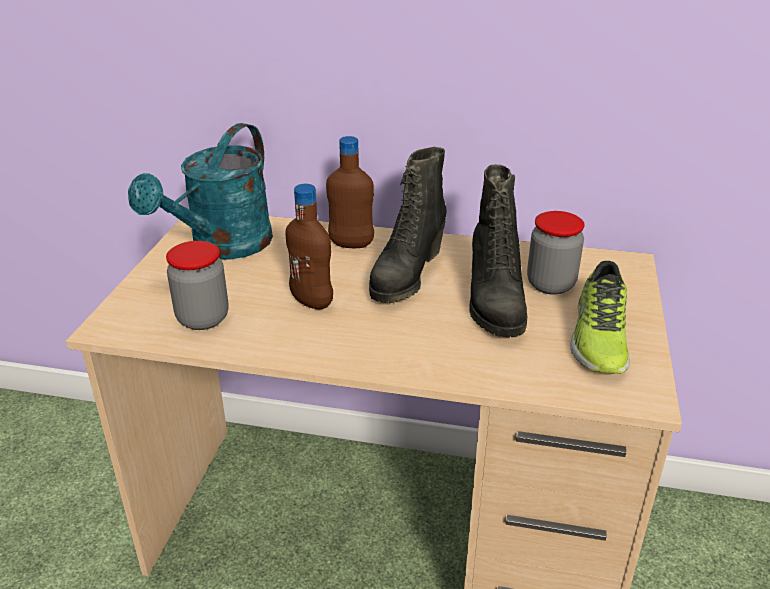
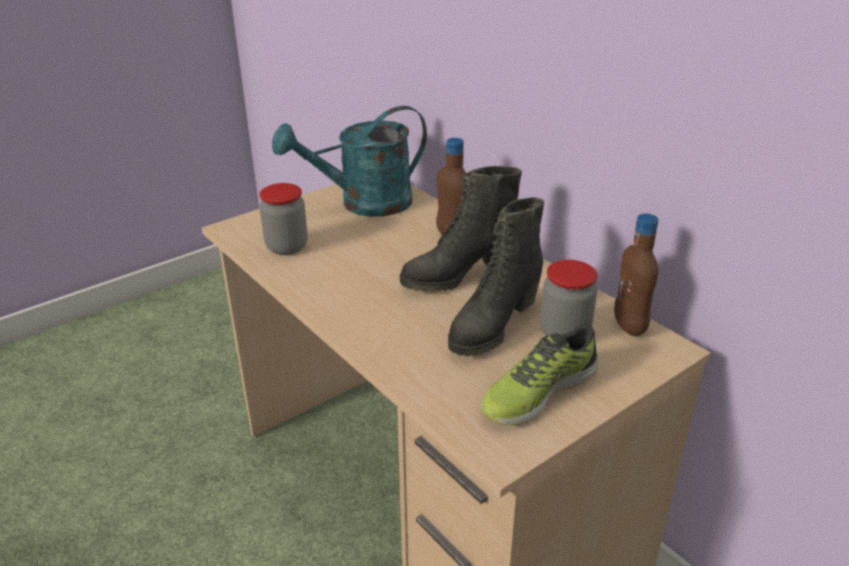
camera: 40 degrees right, 0 degrees up
brown bottle [286,184,333,309] -> brown bottle moved to [614,214,659,336]

